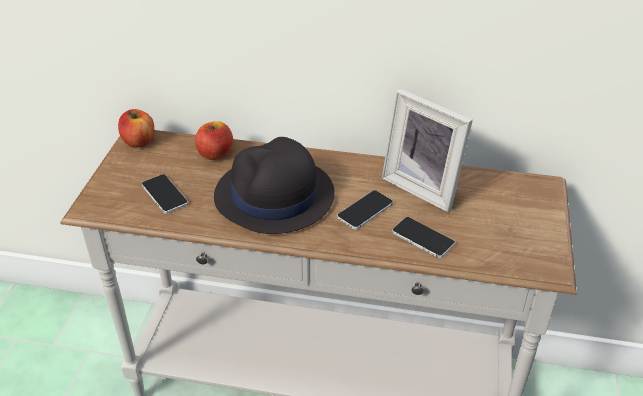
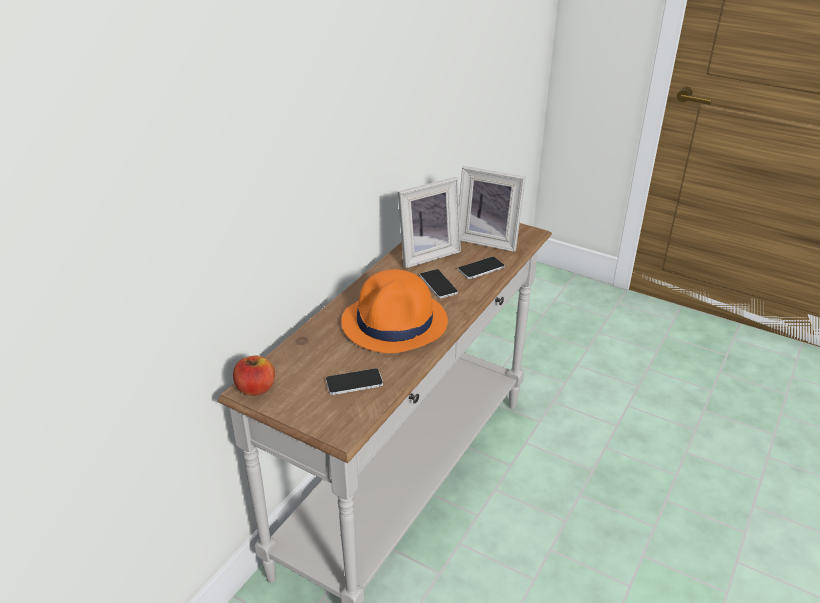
camera: 70 degrees left, 5 degrees down
apple [195,121,233,160] -> none
black hat [214,137,335,234] -> orange hat [341,269,448,353]
none -> picture frame [459,166,526,252]

